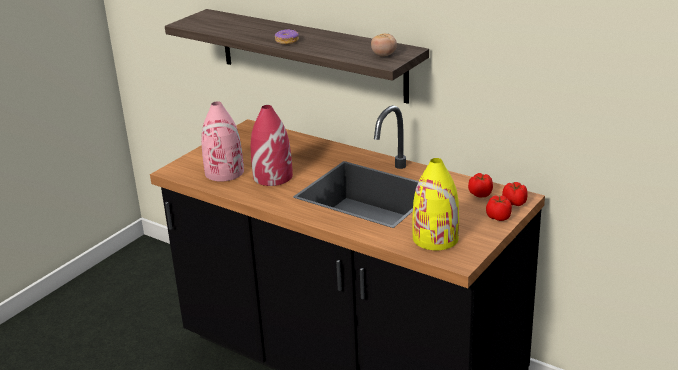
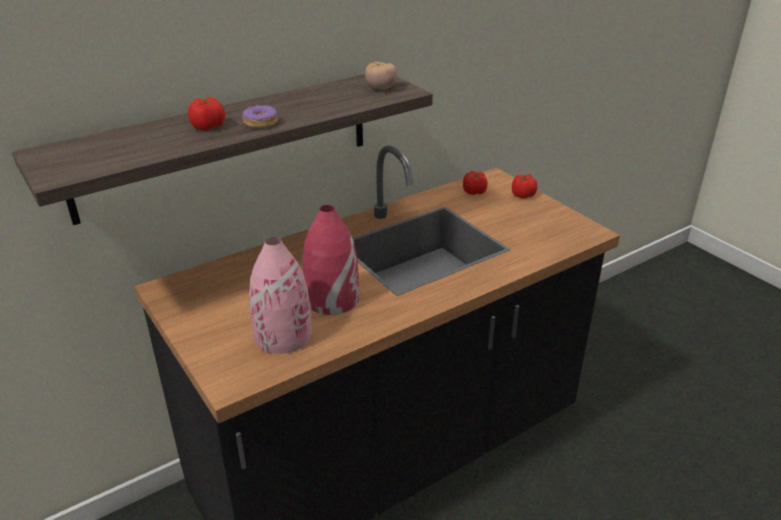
camera: 70 degrees left, 5 degrees up
yellow vase [413,158,459,251] -> none
tomato [502,182,528,206] -> tomato moved to [188,97,225,131]

